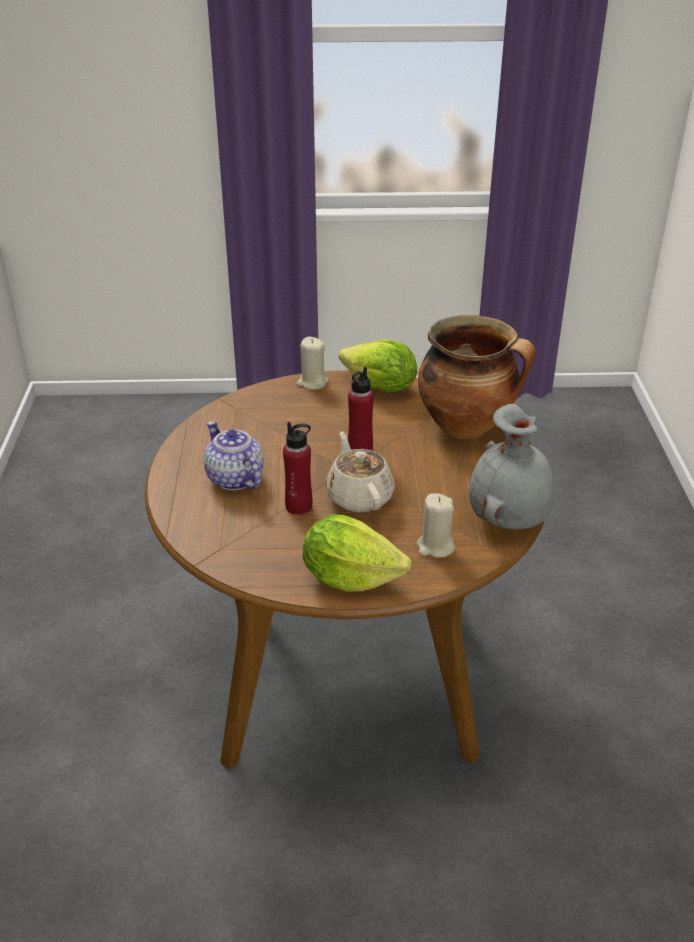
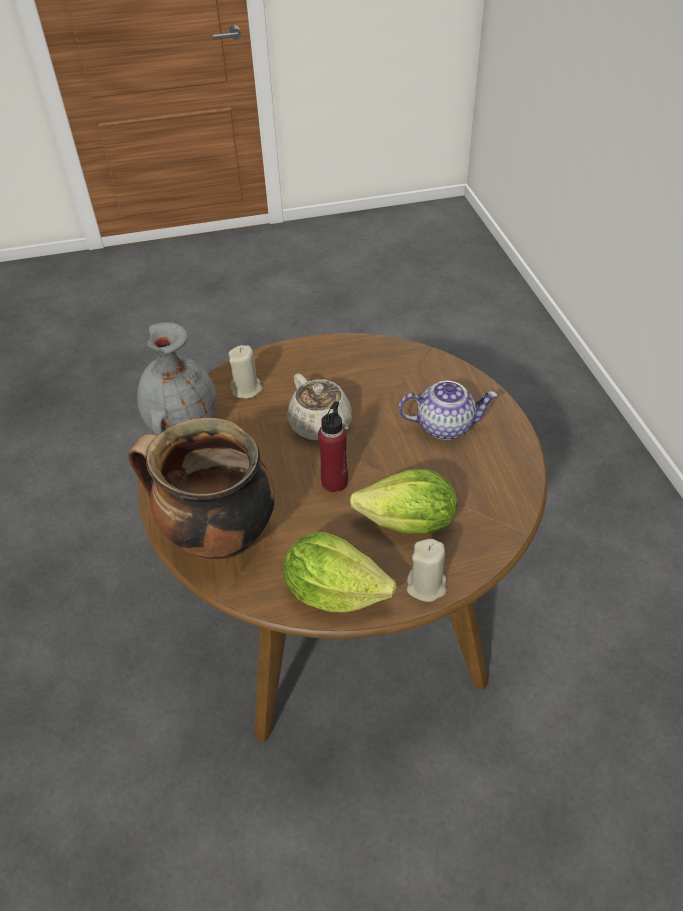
camera: 170 degrees right, 10 degrees up
teapot [204,421,264,491] -> teapot turned 45 degrees counterclockwise [398,381,497,440]
red bottle [283,422,312,515] -> none
lettuce [303,514,411,592] -> lettuce moved to [350,469,458,534]

